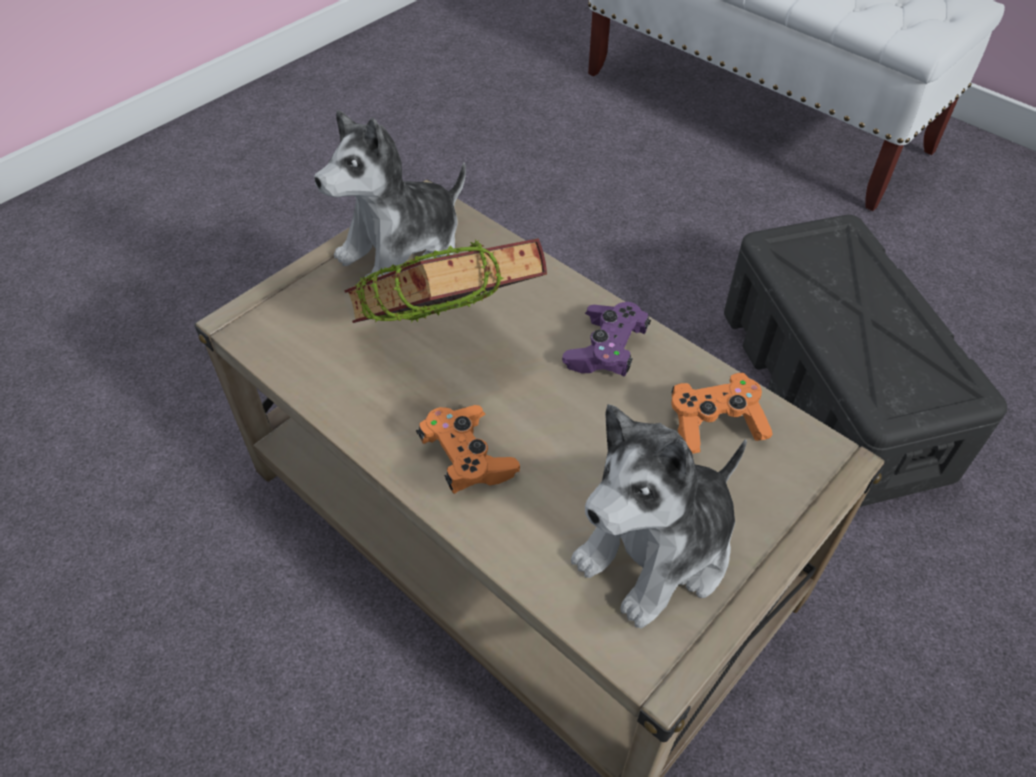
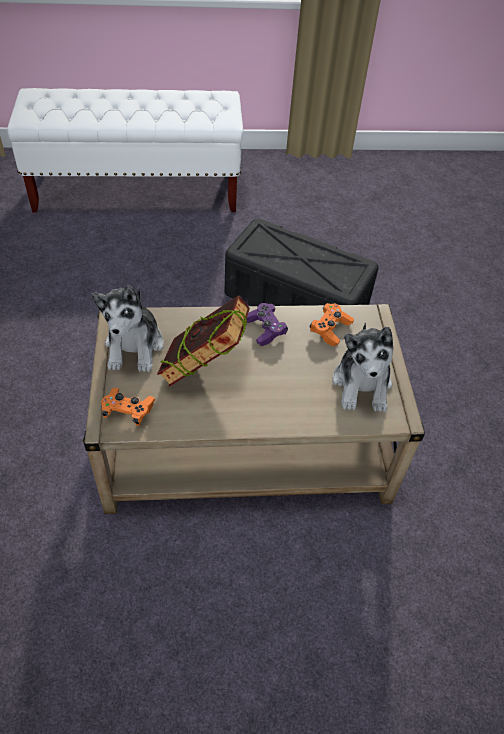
camera: 50 degrees left, 0 degrees up
orange game controller [416,405,520,494] -> orange game controller moved to [101,388,155,426]

